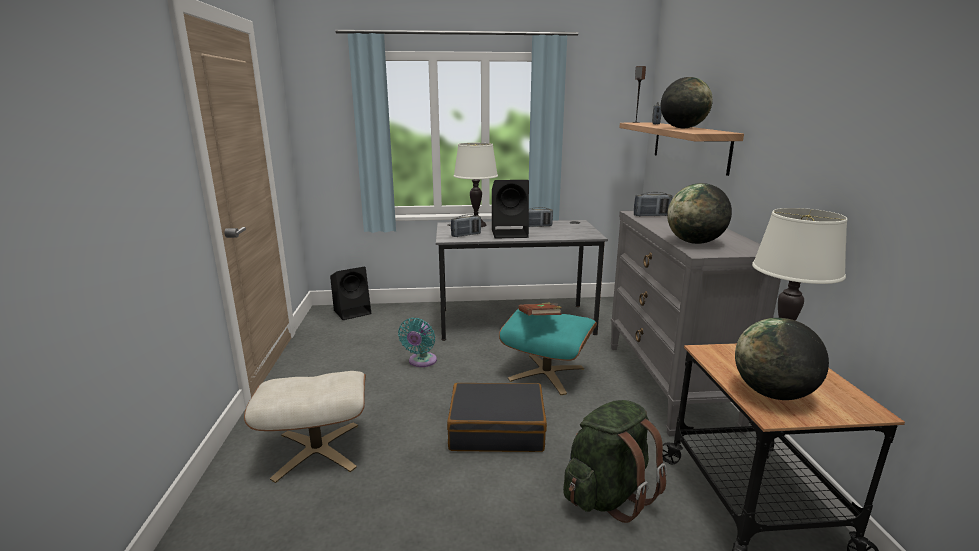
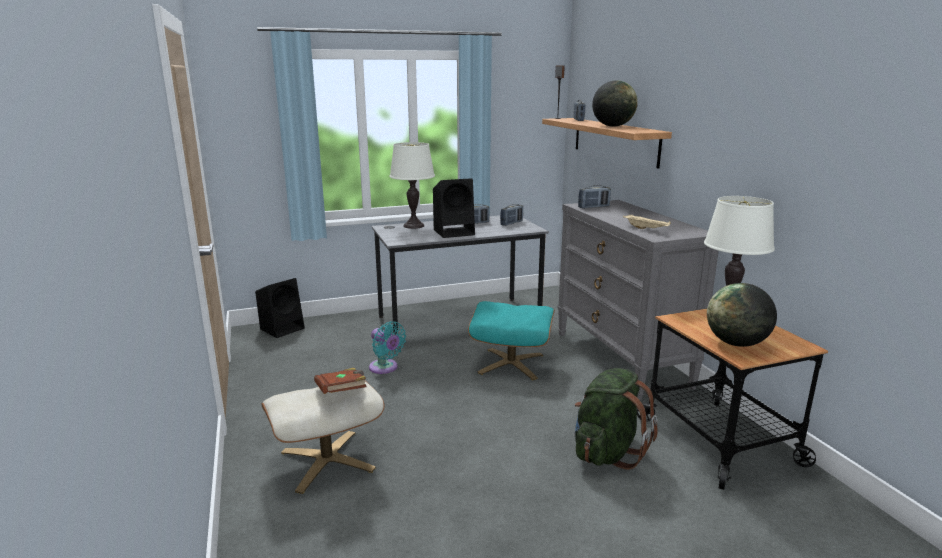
camera: 15 degrees left, 0 degrees up
turquoise fan [398,318,437,367] -> turquoise fan turned 45 degrees counterclockwise [369,321,406,374]
black suitcase [447,383,547,452] -> none
radio [451,214,481,237] -> radio moved to [500,204,523,226]
brown book [518,303,562,316] -> brown book moved to [314,368,367,394]
globe [667,183,732,244] -> beige tray [623,214,671,229]

